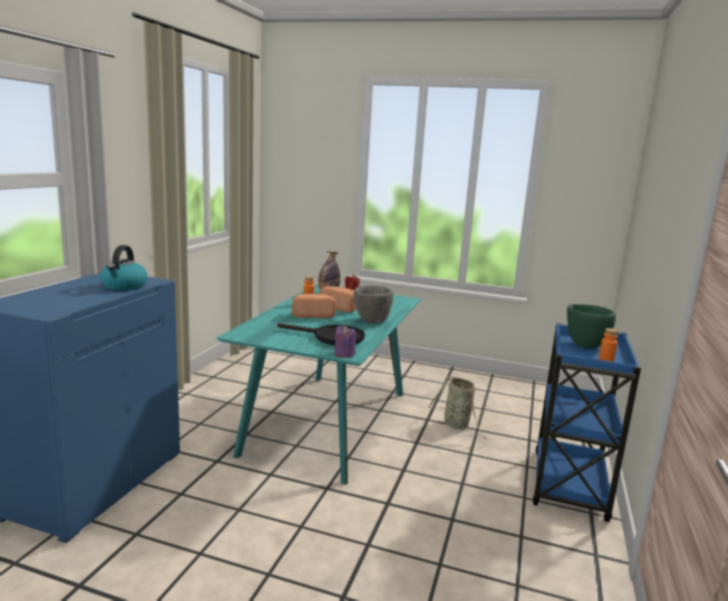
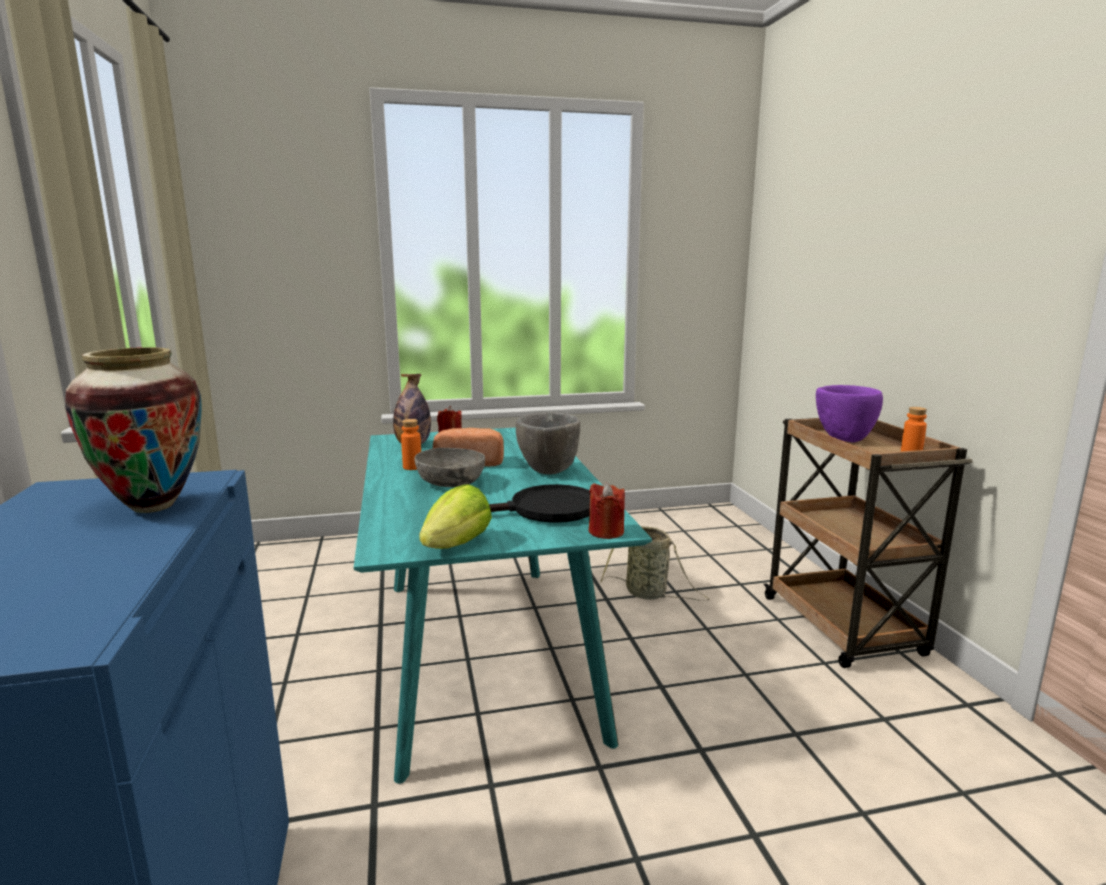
camera: 30 degrees left, 0 degrees up
kettle [100,245,147,290] -> vase [65,347,202,513]
bread [292,294,336,318] -> grey bowl [414,448,485,487]
purple candle [335,326,356,358] -> red candle [589,483,625,539]
blue cart [532,323,641,522] -> brown cart [763,418,973,668]
green bowl [567,304,616,349] -> purple bowl [816,385,883,442]
none -> lettuce [419,484,492,549]

